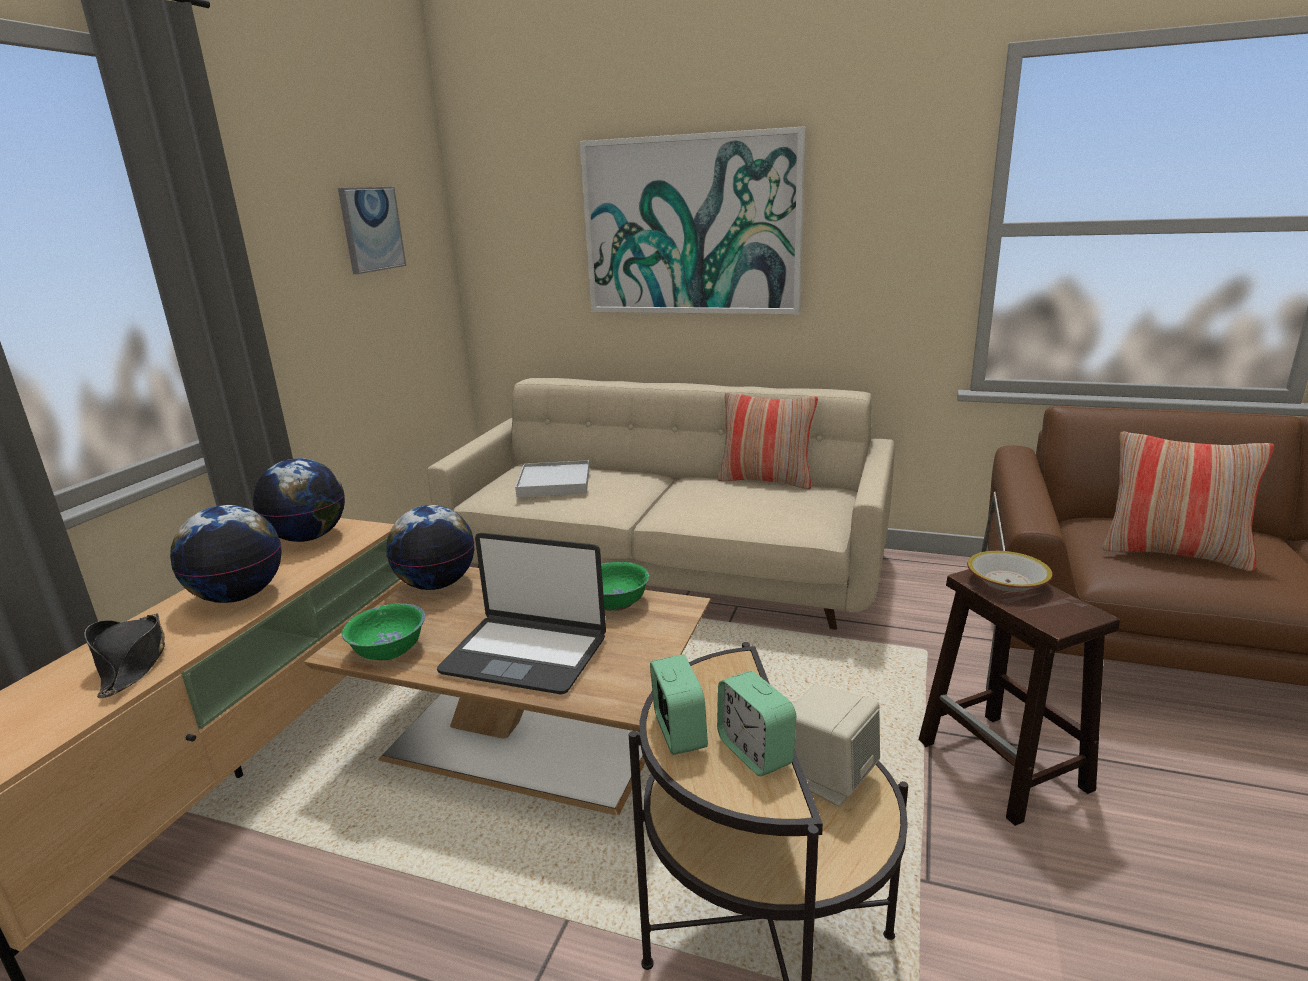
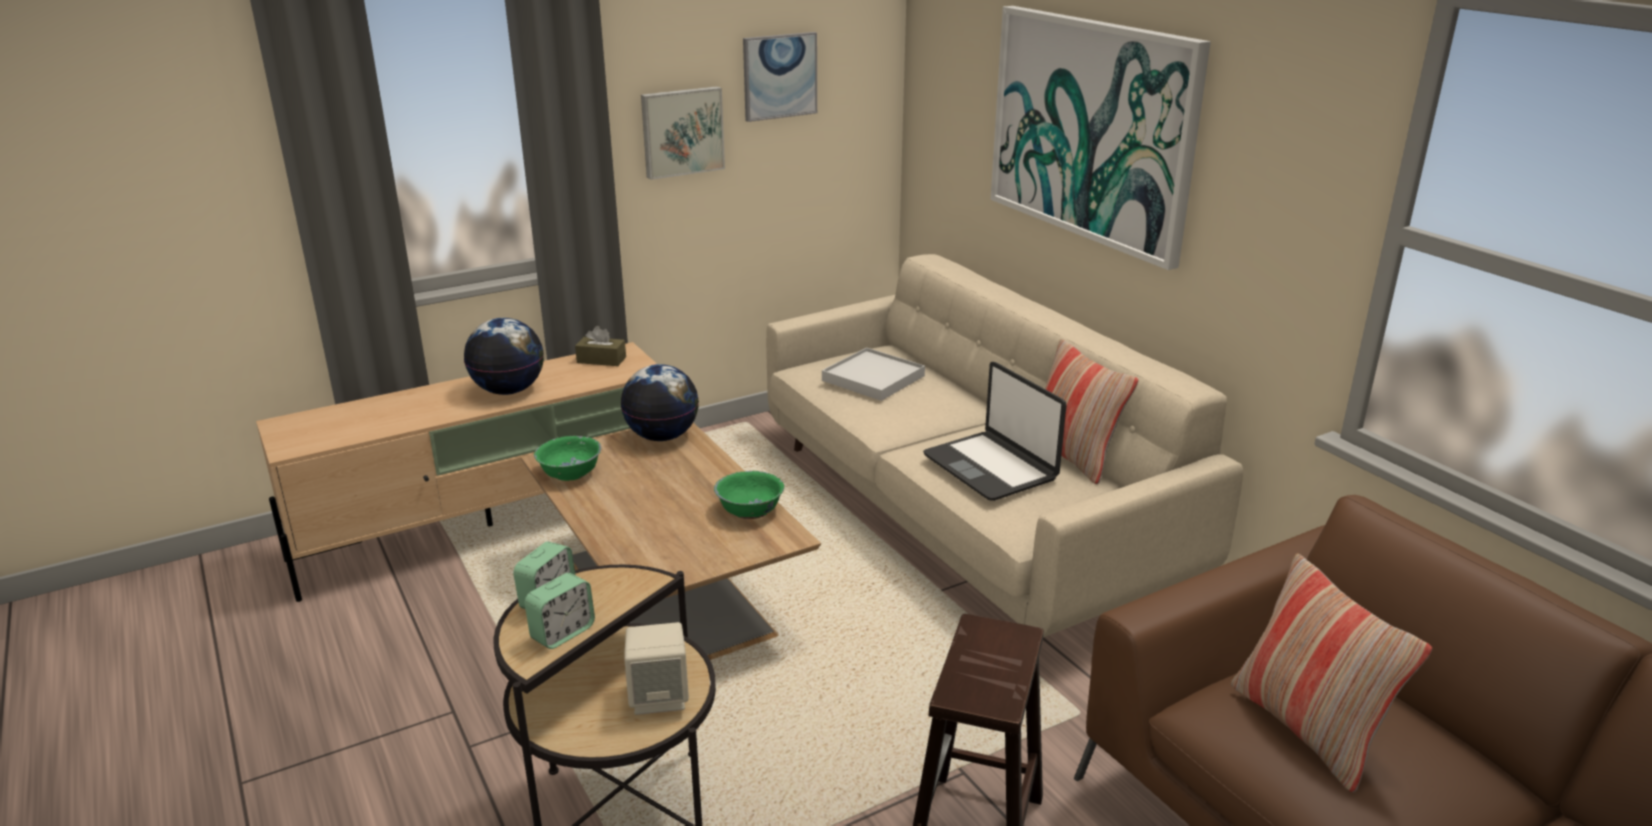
camera: 40 degrees right, 5 degrees up
black hat [84,613,165,698] -> none
globe [253,458,345,542] -> brown tissue box [575,326,626,366]
laptop [437,533,606,694] -> laptop moved to [923,362,1067,501]
alarm clock [717,671,796,776] -> alarm clock turned 150 degrees counterclockwise [524,573,595,649]
bowl [967,551,1053,593] -> none
none -> picture [641,86,725,180]

